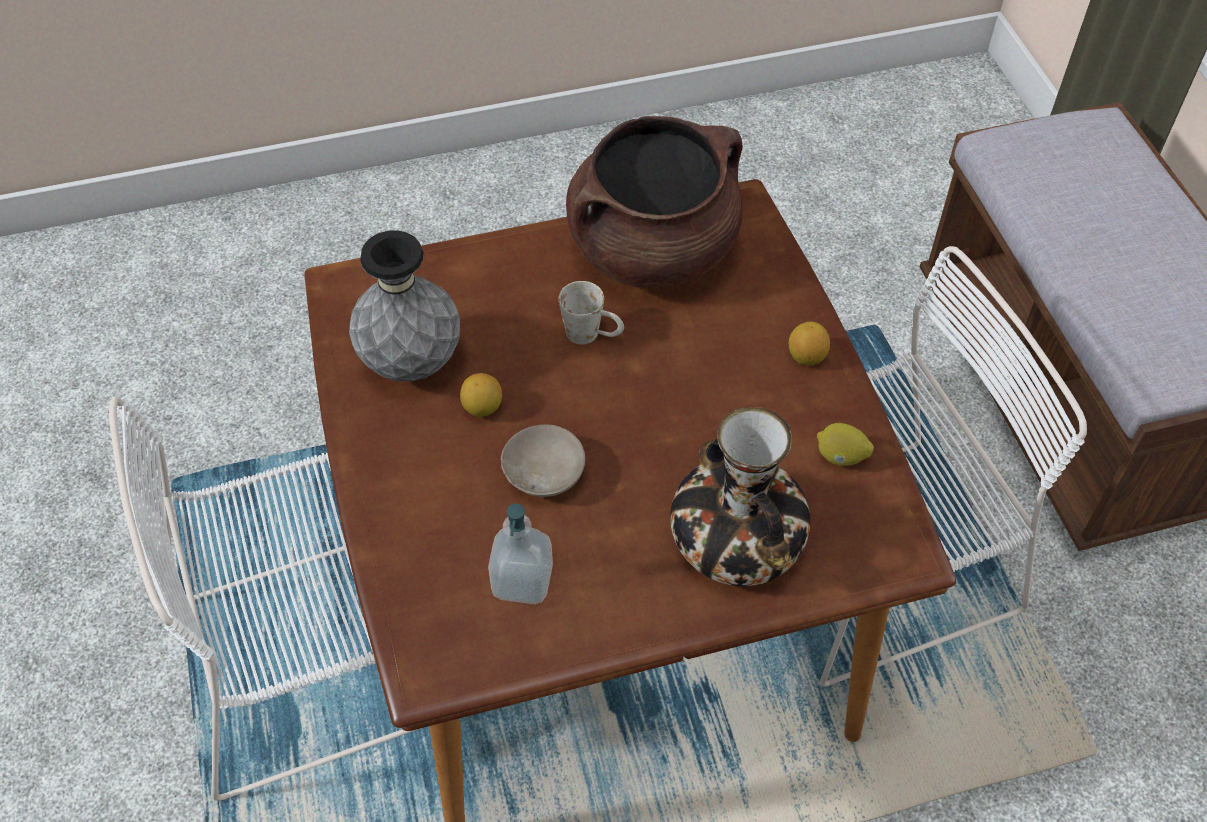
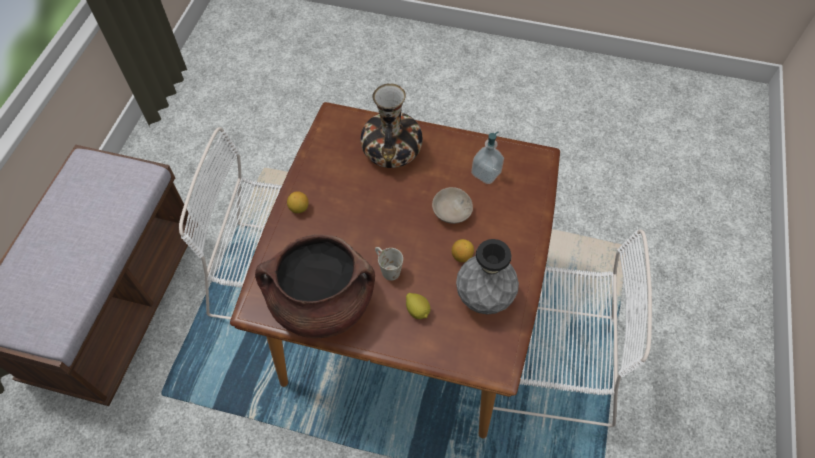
camera: 150 degrees left, 5 degrees up
lemon [817,423,874,466] -> lemon moved to [406,293,431,319]

